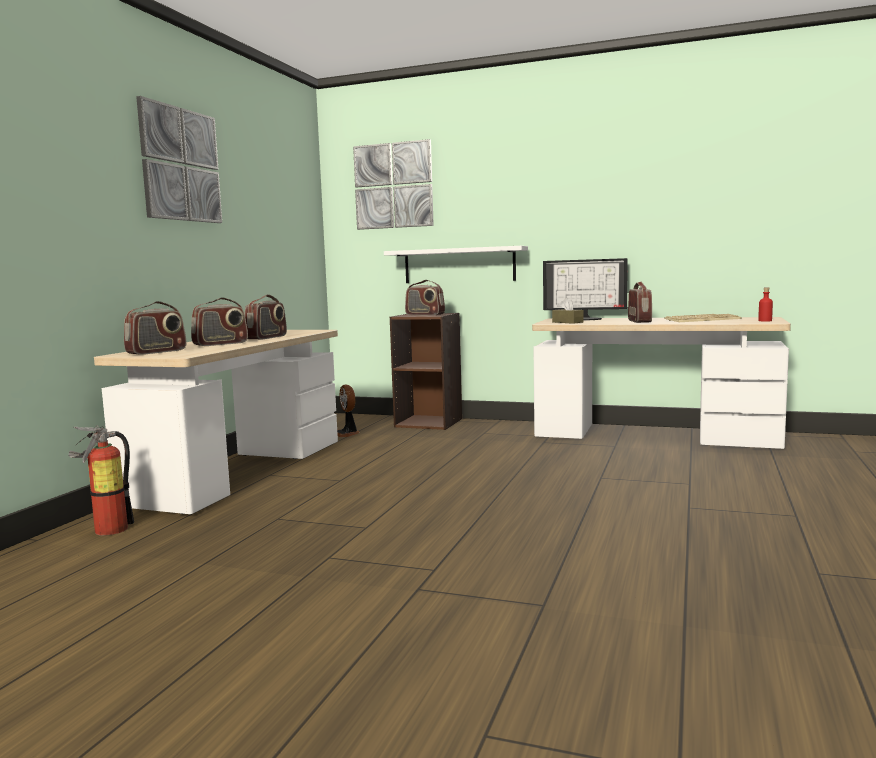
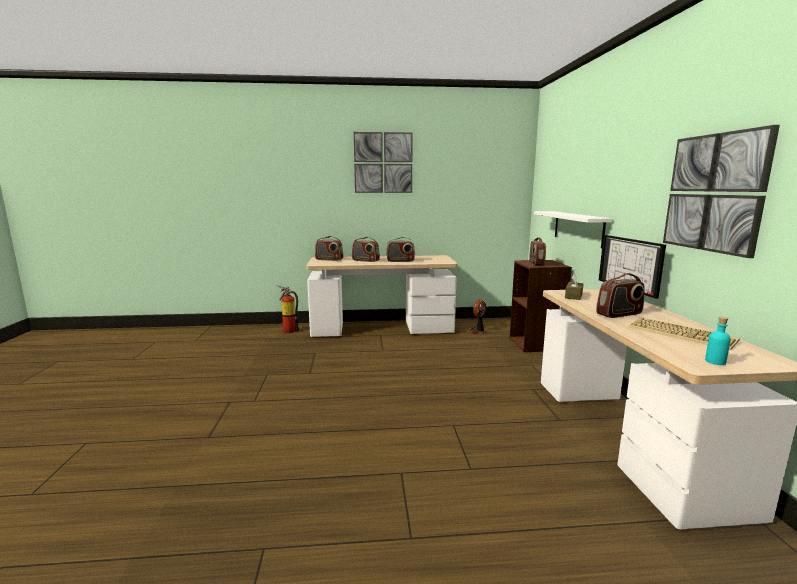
camera: 65 degrees right, 5 degrees up
picture [353,139,434,230] -> picture moved to [663,125,780,258]
red bottle [758,287,773,322] -> turquoise bottle [705,317,731,365]

